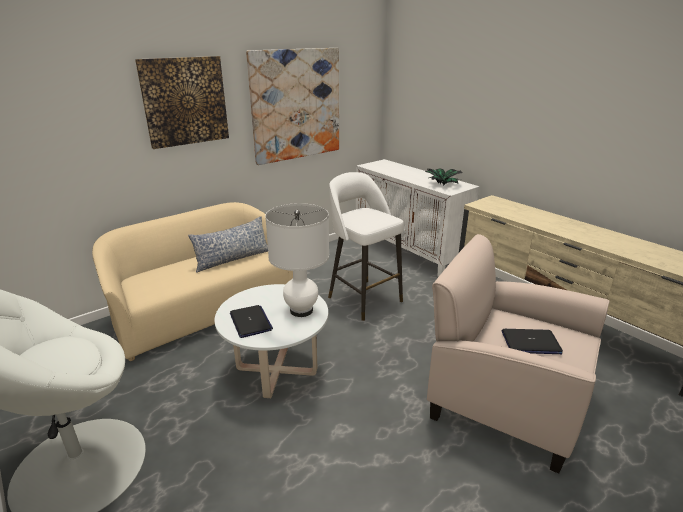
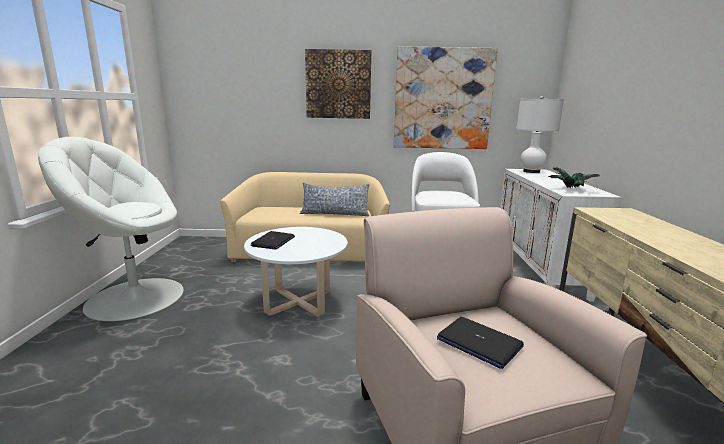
camera: 40 degrees right, 10 degrees down
white table lamp [265,203,329,317] -> white table lamp moved to [516,96,564,173]

